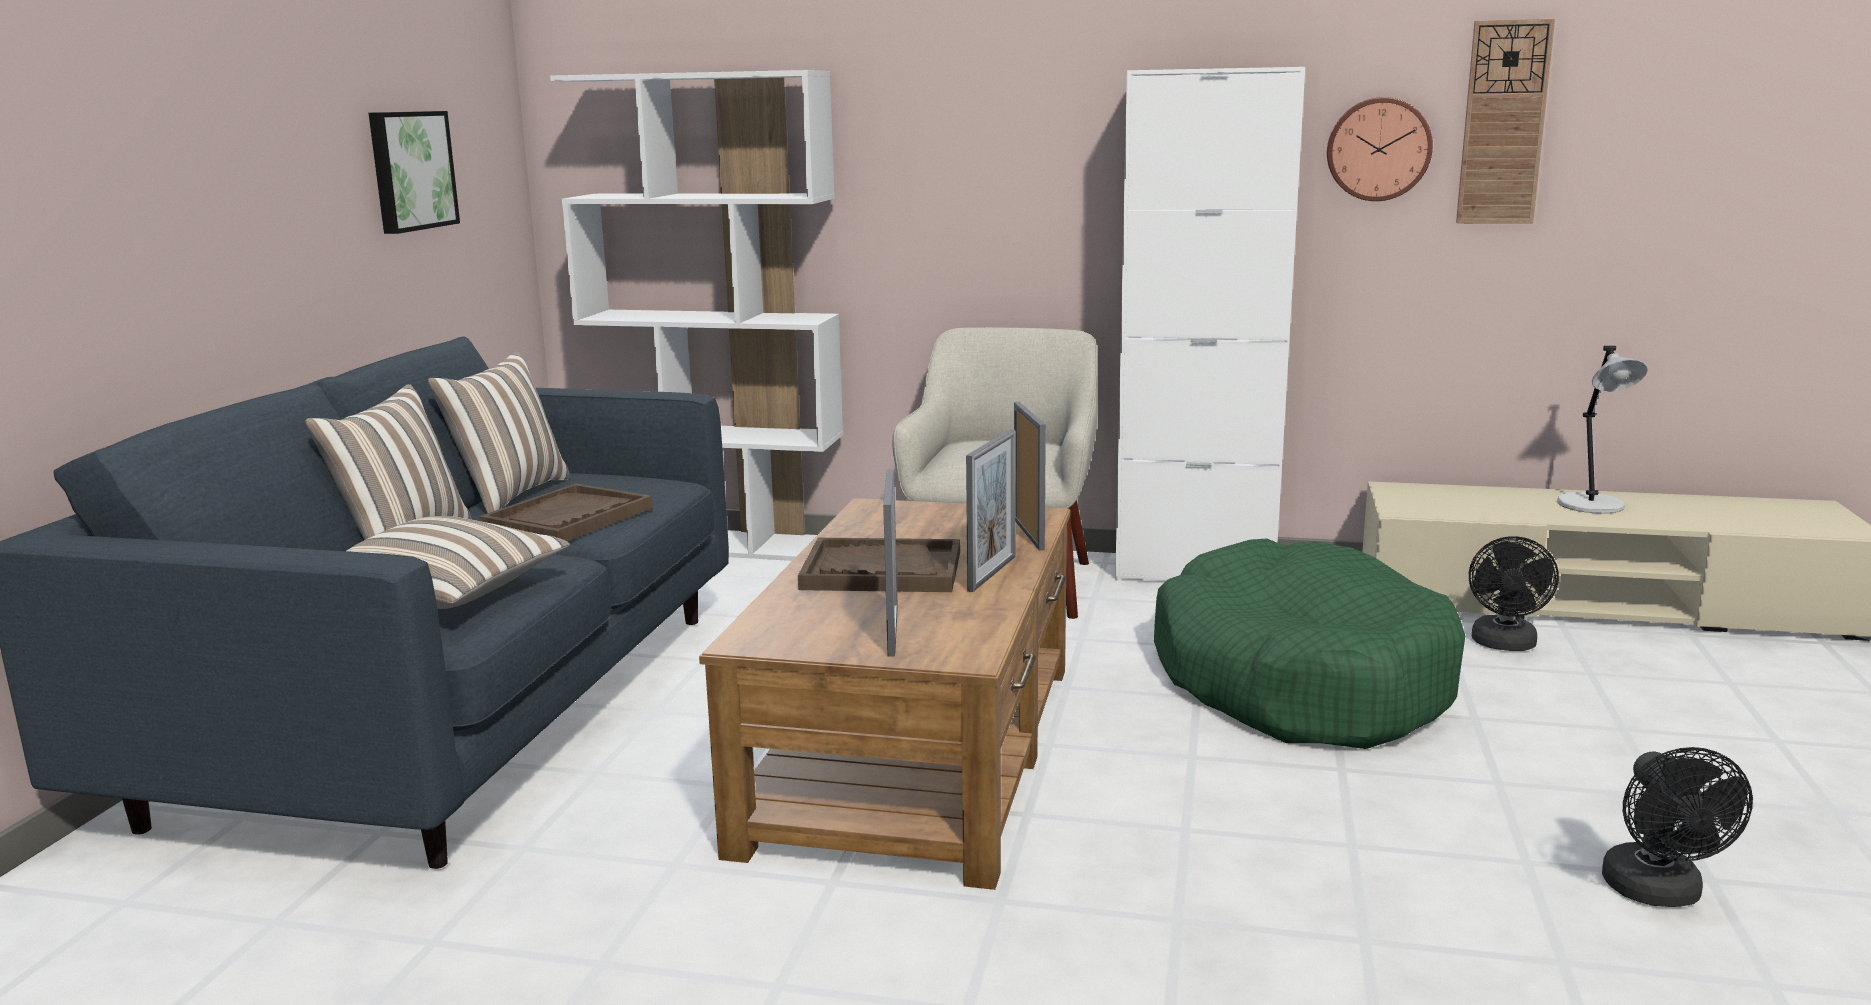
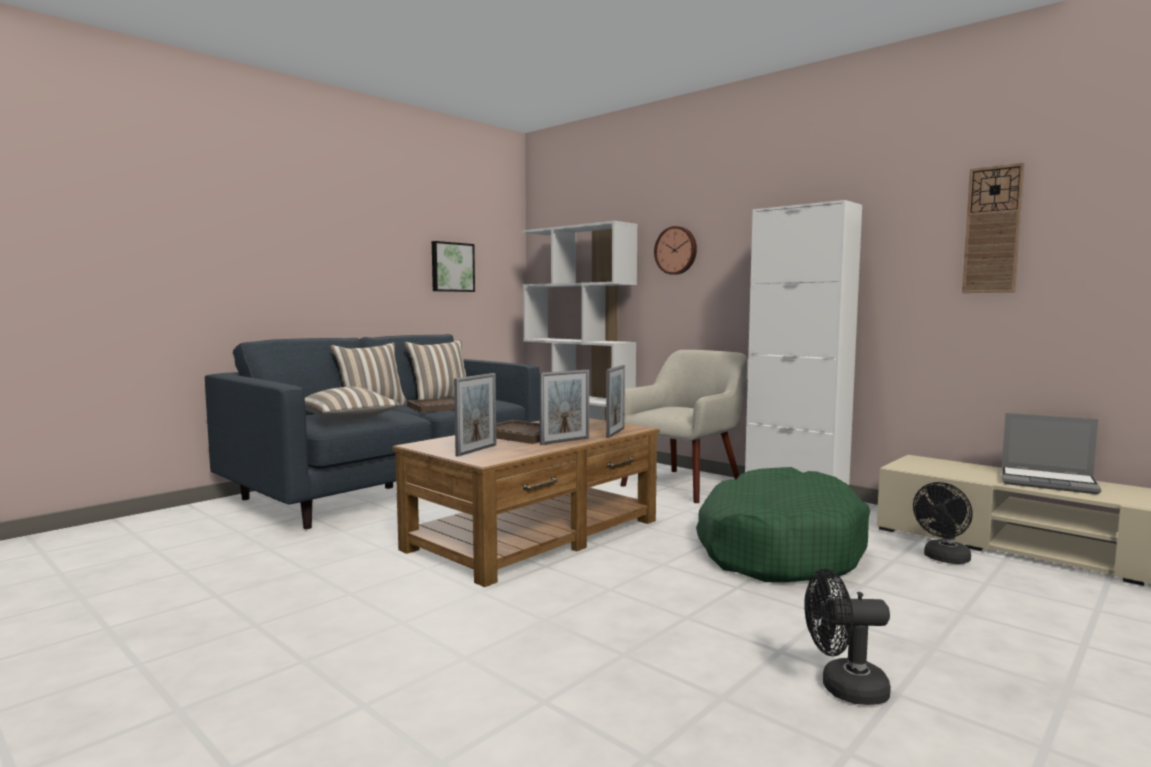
camera: 30 degrees right, 10 degrees down
wall clock [1327,97,1433,201] -> wall clock moved to [654,226,697,275]
grey table lamp [1557,346,1648,514] -> laptop [1001,413,1101,494]
black fan [1602,747,1753,907] -> black fan turned 60 degrees clockwise [804,569,891,705]

